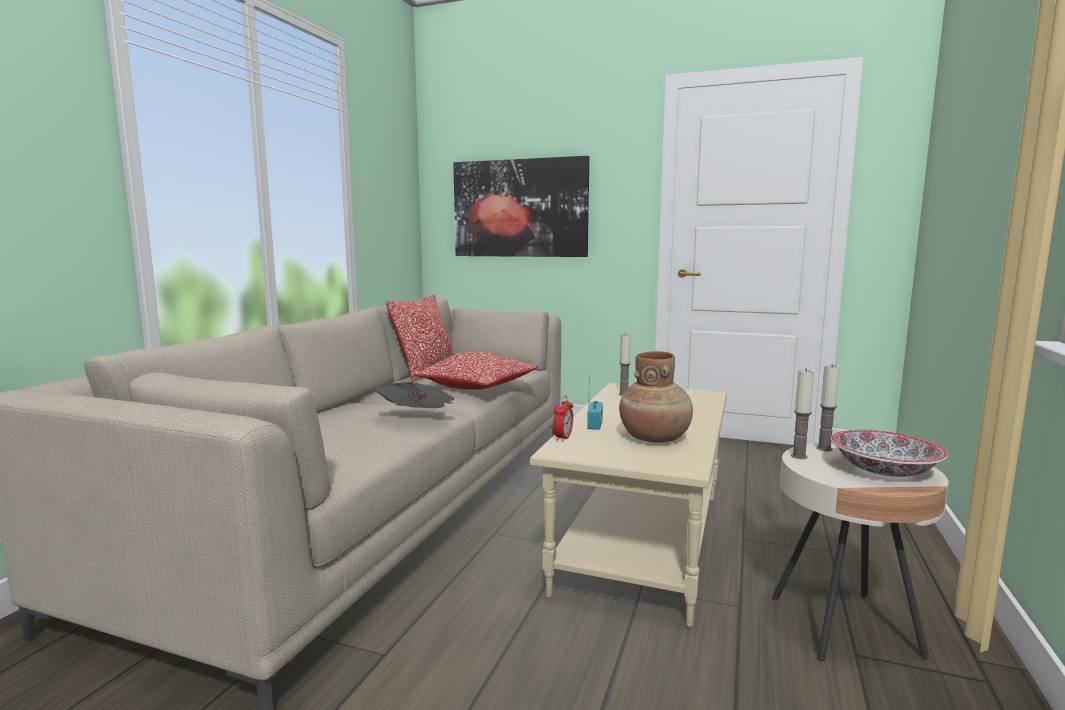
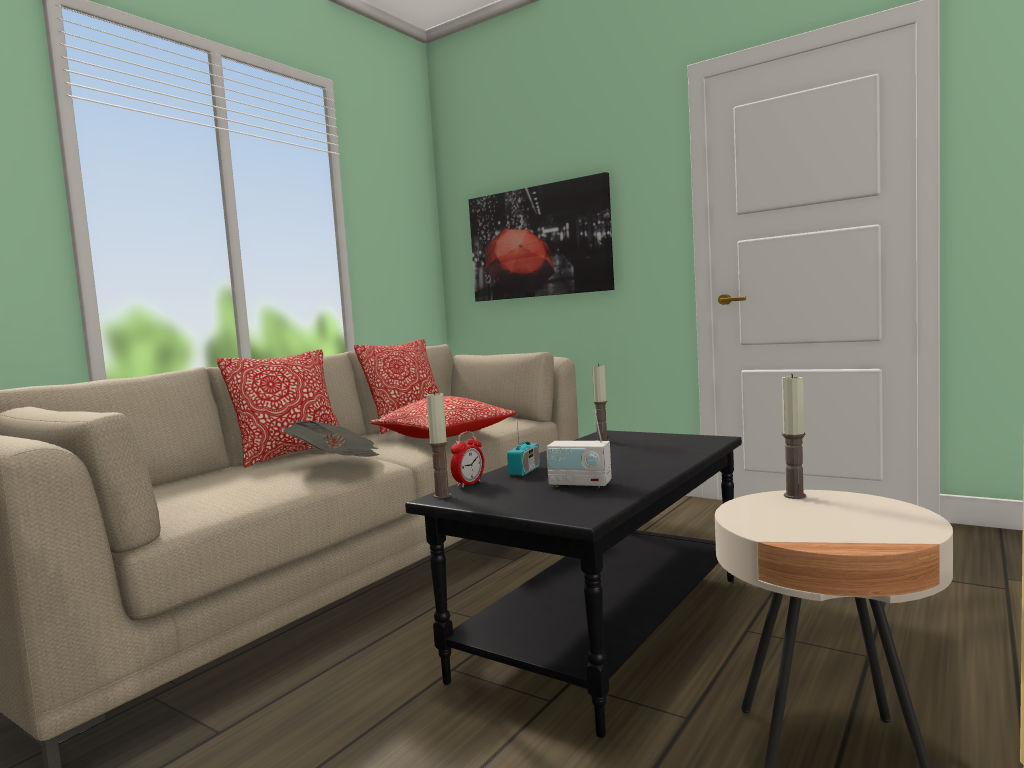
camera: 15 degrees right, 5 degrees down
beige coffee table [530,383,727,627] -> black coffee table [405,430,742,738]
brown vase [619,351,693,443] -> radio [546,410,612,489]
candle [791,368,814,459] -> candle moved to [426,391,451,498]
bowl [831,430,948,477] -> none
none -> pillow [217,349,340,468]

